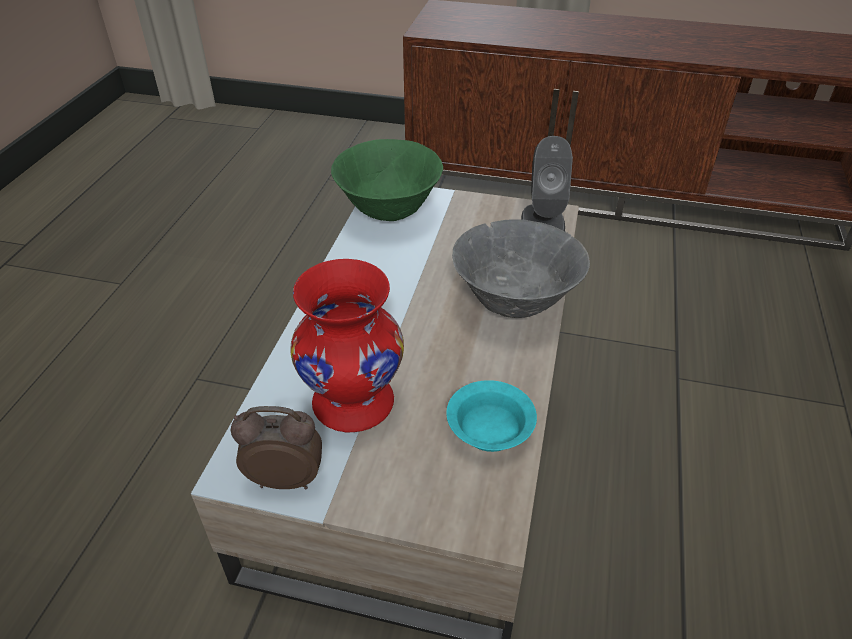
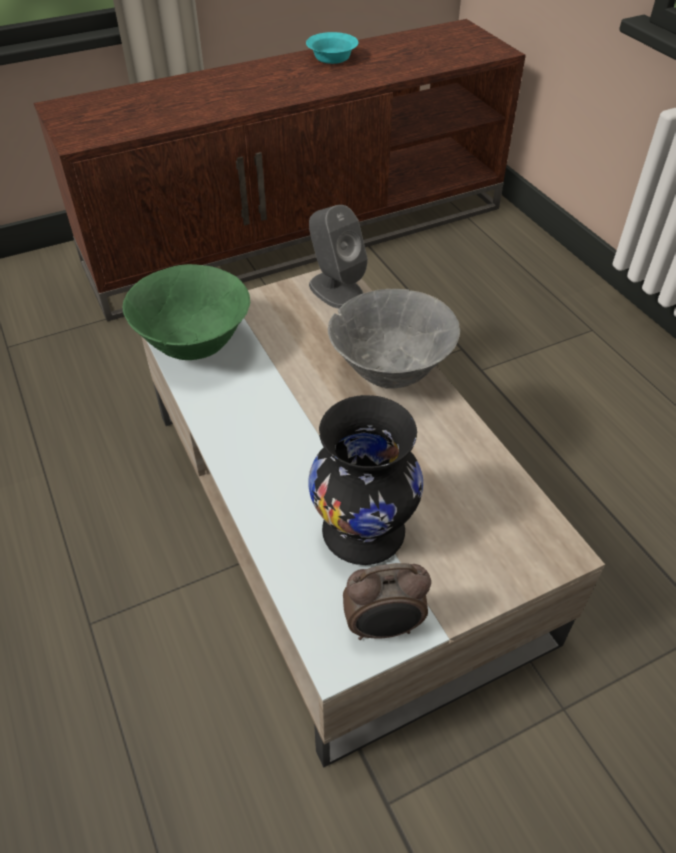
camera: 40 degrees left, 5 degrees up
alarm clock [231,406,322,489] -> alarm clock turned 150 degrees counterclockwise [343,563,431,640]
red vase [291,259,404,432] -> black vase [308,395,423,565]
turquoise bowl [446,380,537,452] -> turquoise bowl moved to [306,32,358,64]

